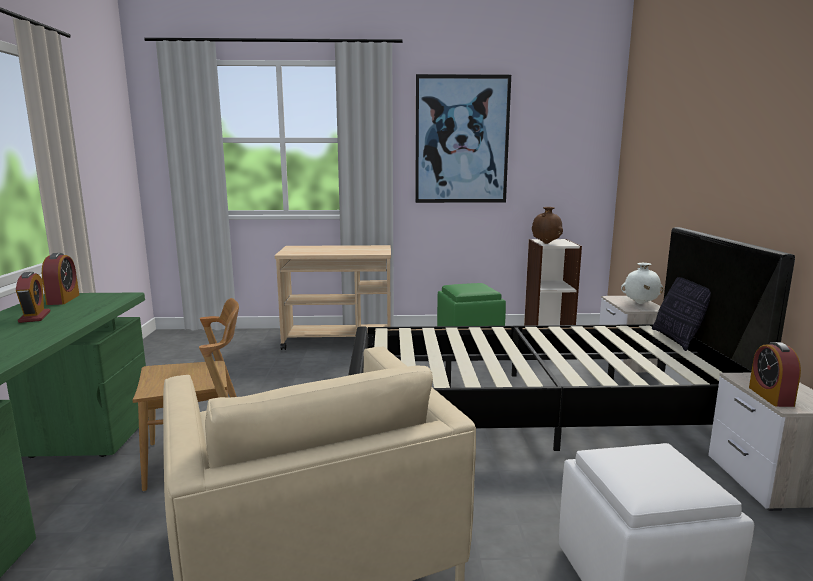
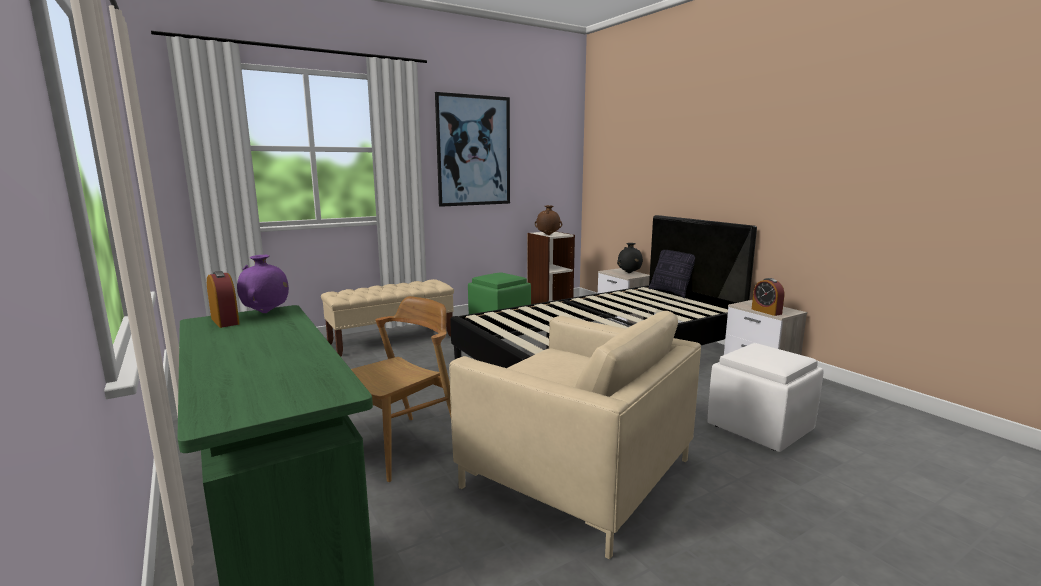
camera: 30 degrees left, 0 degrees up
alarm clock [16,272,51,323] -> none
beige cart [275,245,391,350] -> beige bench [321,279,454,357]
white vase [621,263,664,304] -> black vase [617,243,643,273]
none -> purple vase [237,255,289,313]

